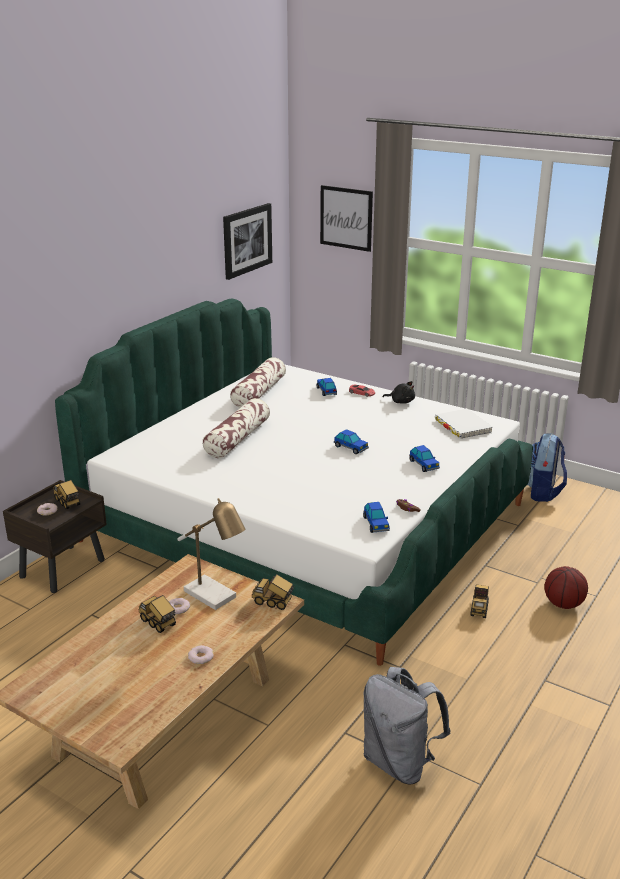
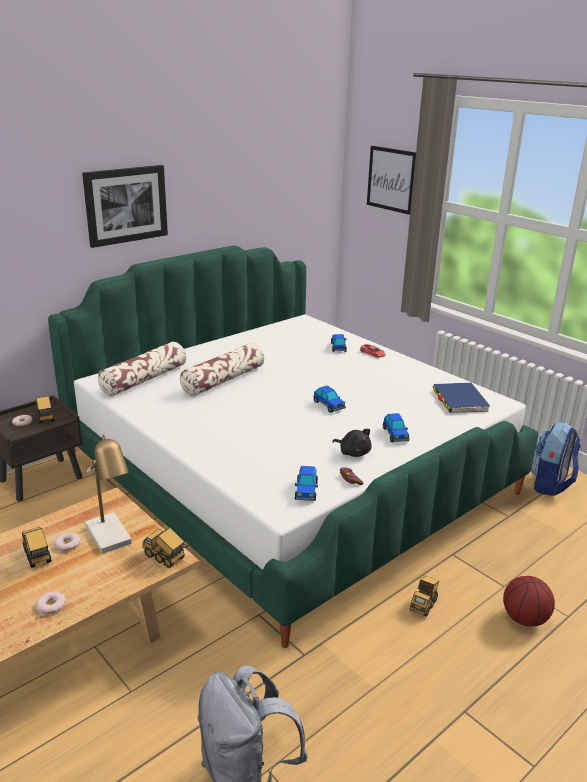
camera: 15 degrees right, 0 degrees up
picture [223,203,272,280] -> picture moved to [82,165,168,248]
pillow [230,357,286,408] -> pillow moved to [98,342,186,396]
black plush toy [383,381,415,404] -> black plush toy moved to [332,429,372,457]
white book [435,408,493,439] -> blue book [433,382,490,413]

